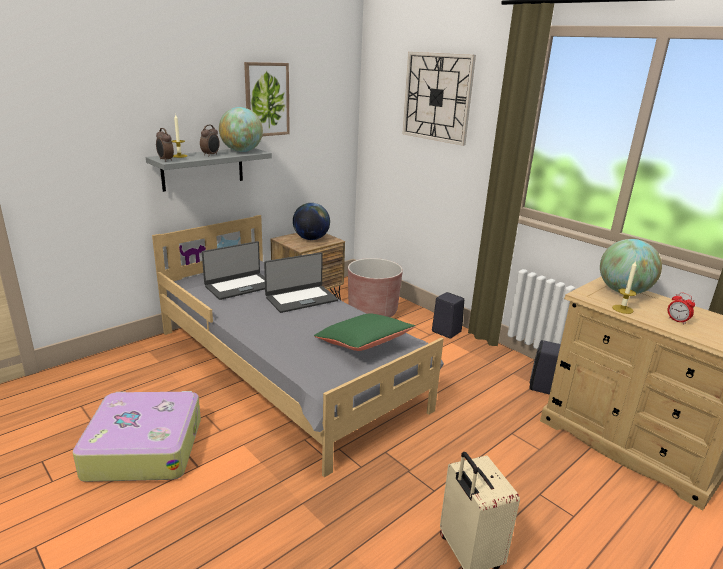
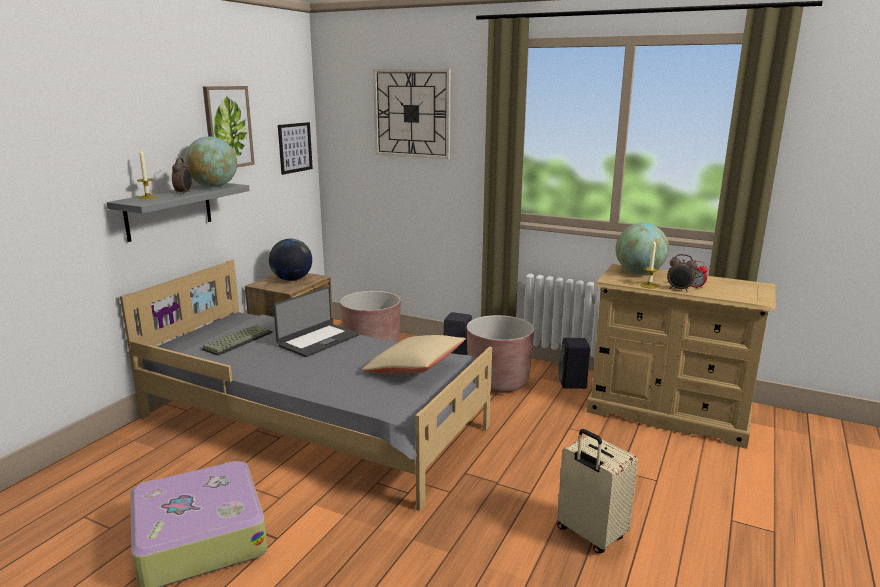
camera: 20 degrees left, 5 degrees down
alarm clock [156,128,174,162] -> alarm clock moved to [667,254,697,292]
laptop [202,241,265,300] -> keyboard [202,324,273,356]
green pillow [314,313,415,351] -> beige pillow [362,335,466,374]
none -> picture [278,122,313,175]
none -> brown planter [467,315,534,393]

